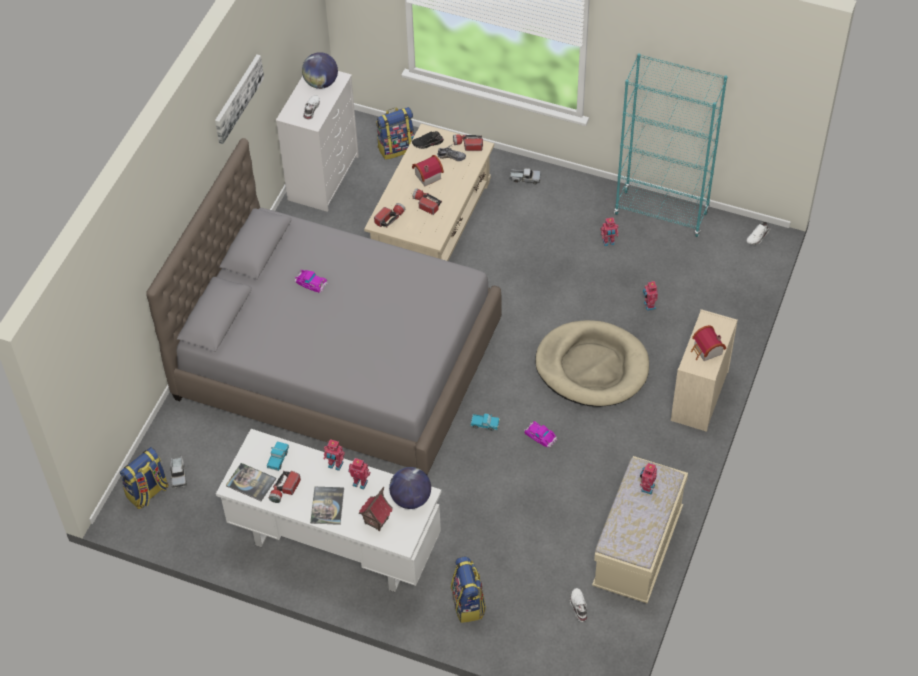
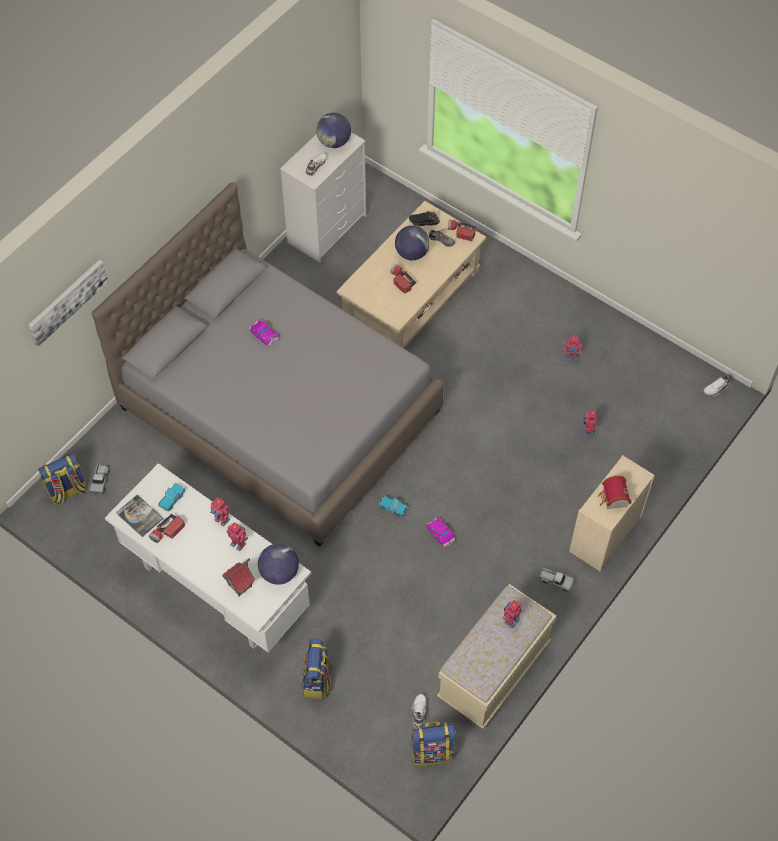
camera: 15 degrees right, 5 degrees up
picture [215,54,264,144] -> picture moved to [28,260,108,347]
book [310,487,344,525] -> none
flashlight [374,203,405,227] -> none
backpack [376,107,415,160] -> backpack moved to [410,722,456,766]
toy house [412,155,444,186] -> globe [395,225,430,260]
toy truck [510,168,541,185] -> toy truck moved to [539,568,574,592]
beige dog bed [535,320,649,407] -> none
turquoise bookcase [614,53,727,237] -> none

